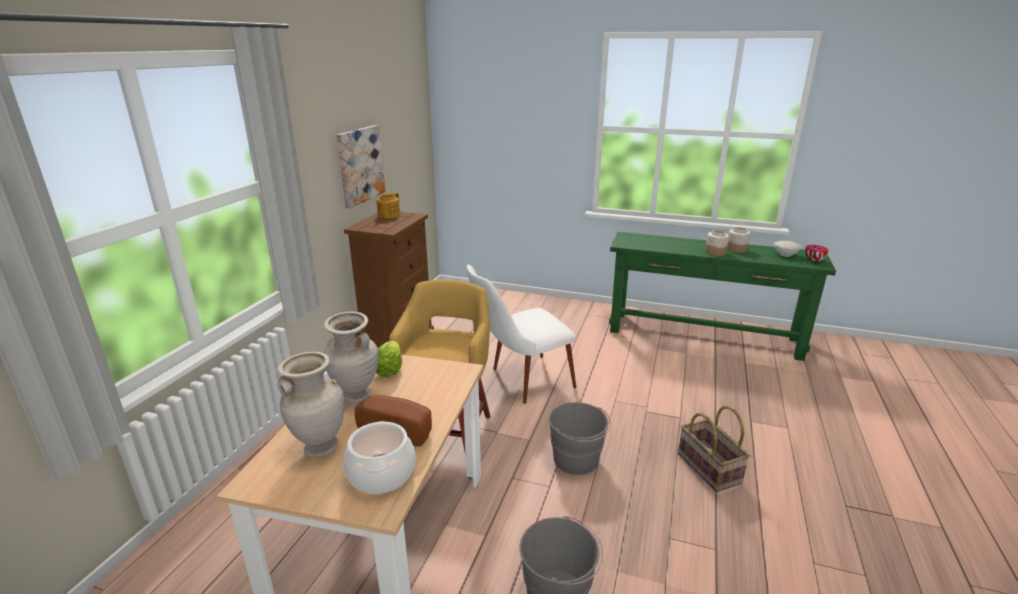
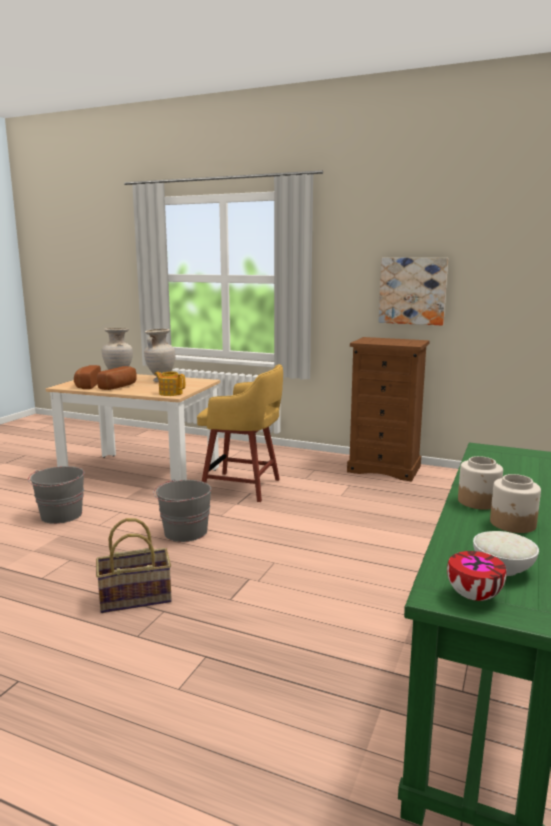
camera: 95 degrees right, 10 degrees down
cooking pot [344,421,416,494] -> bread [74,365,101,389]
teapot [376,192,400,218] -> teapot moved to [155,372,185,396]
lettuce [376,341,402,377] -> none
white chair [467,265,576,404] -> none

